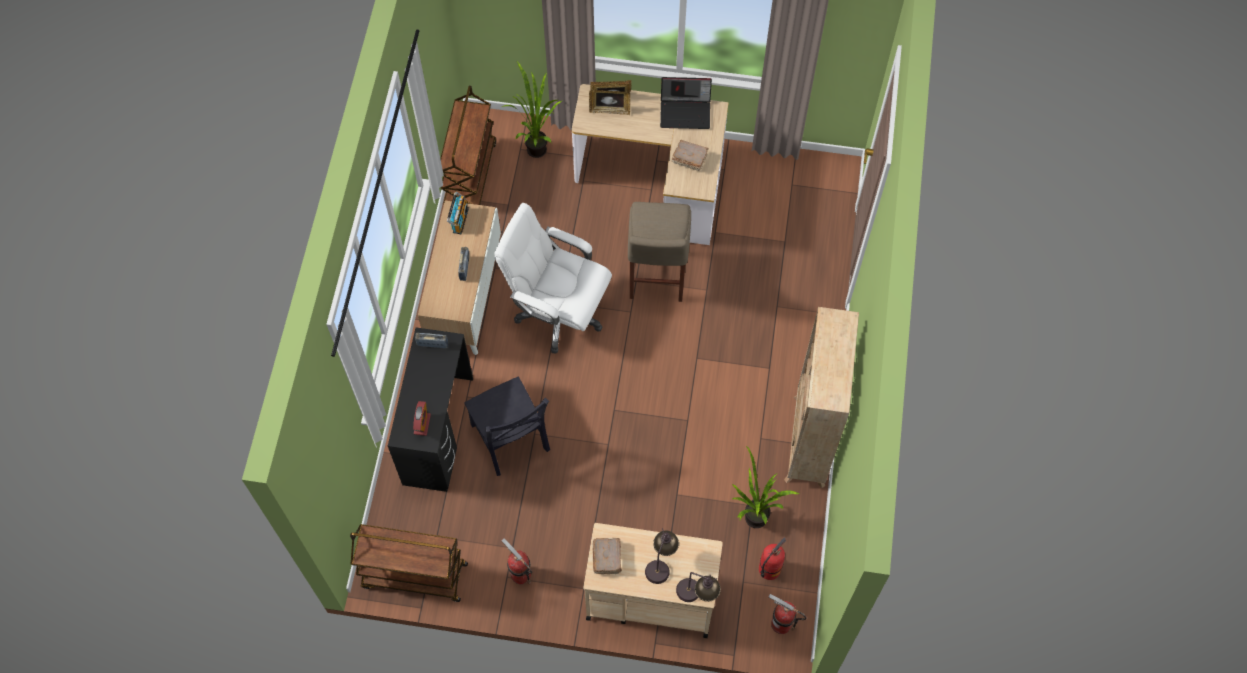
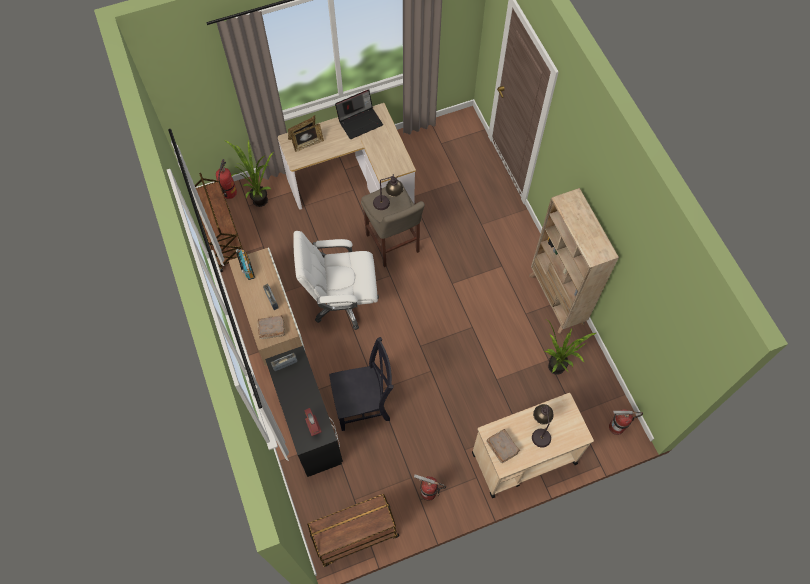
camera: 30 degrees left, 0 degrees up
black chair [464,377,550,476] -> black chair turned 45 degrees counterclockwise [329,337,393,431]
brown book [672,140,708,171] -> brown book moved to [257,315,285,339]
table lamp [676,572,721,602] -> table lamp moved to [373,174,403,210]
fire extinguisher [759,537,786,580] -> fire extinguisher moved to [216,159,237,199]

